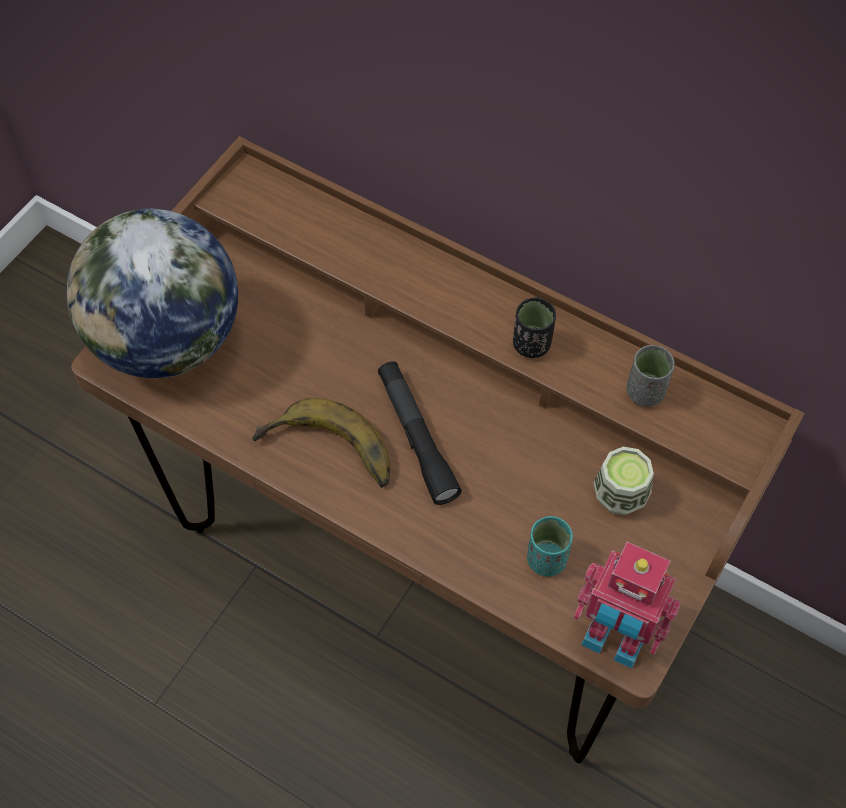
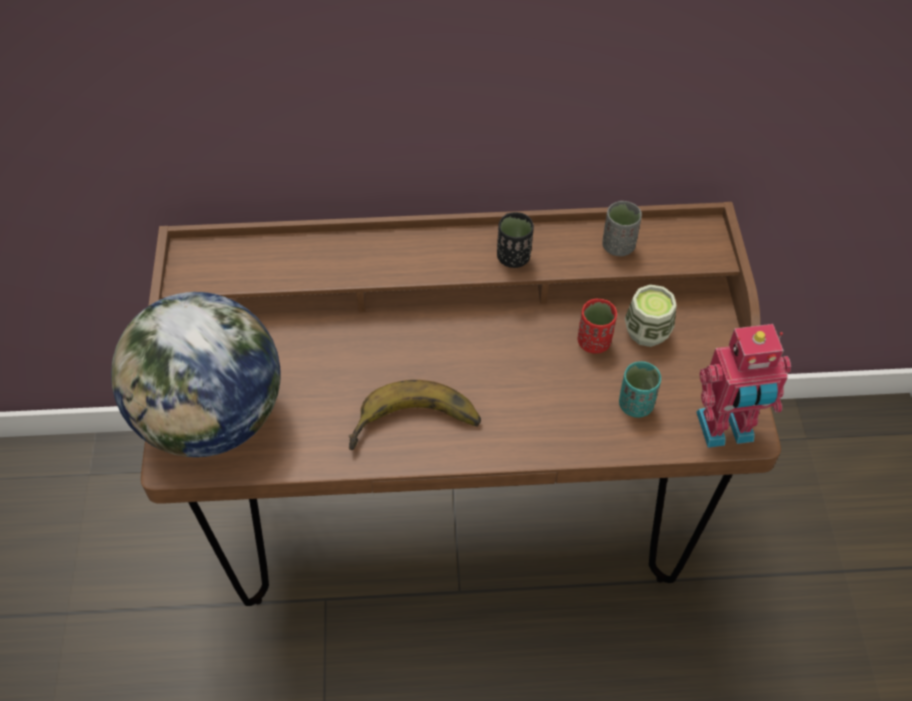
camera: 35 degrees left, 5 degrees down
black flashlight [378,361,462,505] -> none
none -> red cup [577,298,617,353]

